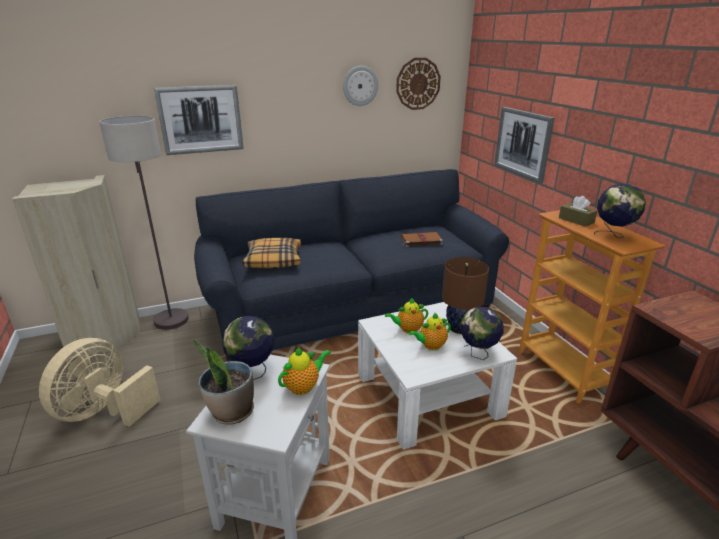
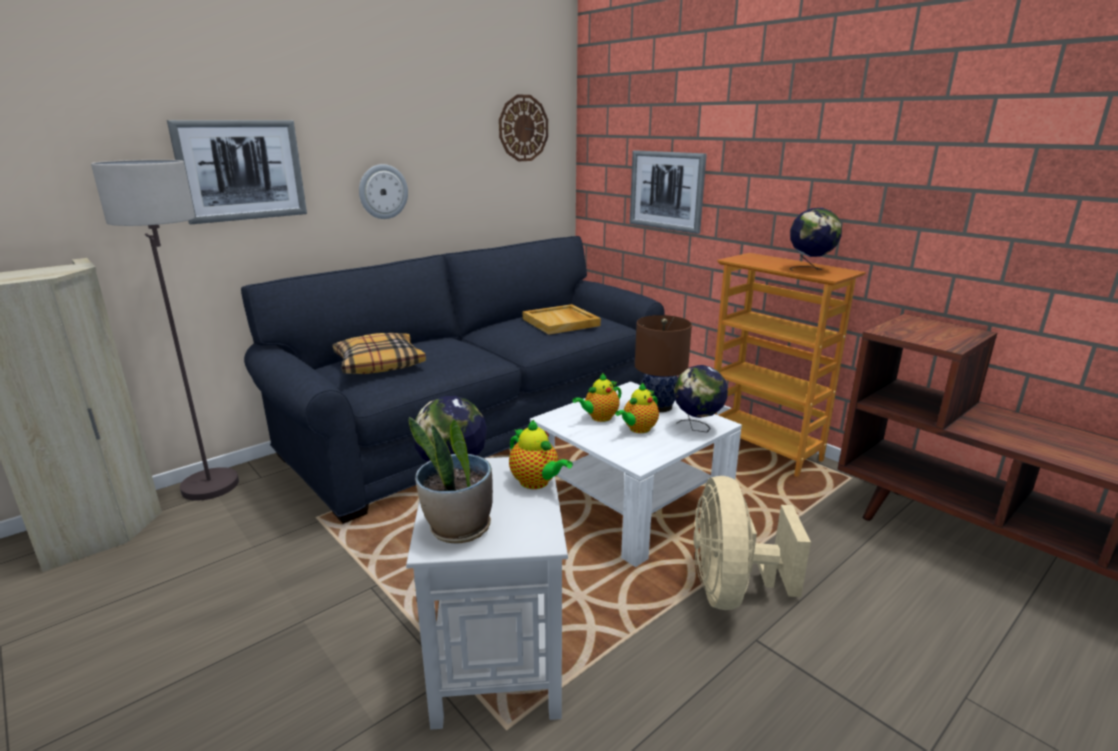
camera: 20 degrees left, 5 degrees down
beige fan [39,338,161,427] -> beige fan moved to [694,476,811,610]
teapot [278,347,331,395] -> teapot turned 105 degrees clockwise [509,420,573,489]
wall clock [343,66,378,106] -> wall clock moved to [359,164,408,219]
brown book [401,232,443,247] -> beige tray [523,304,601,335]
brown tissue box [559,196,597,227] -> none

